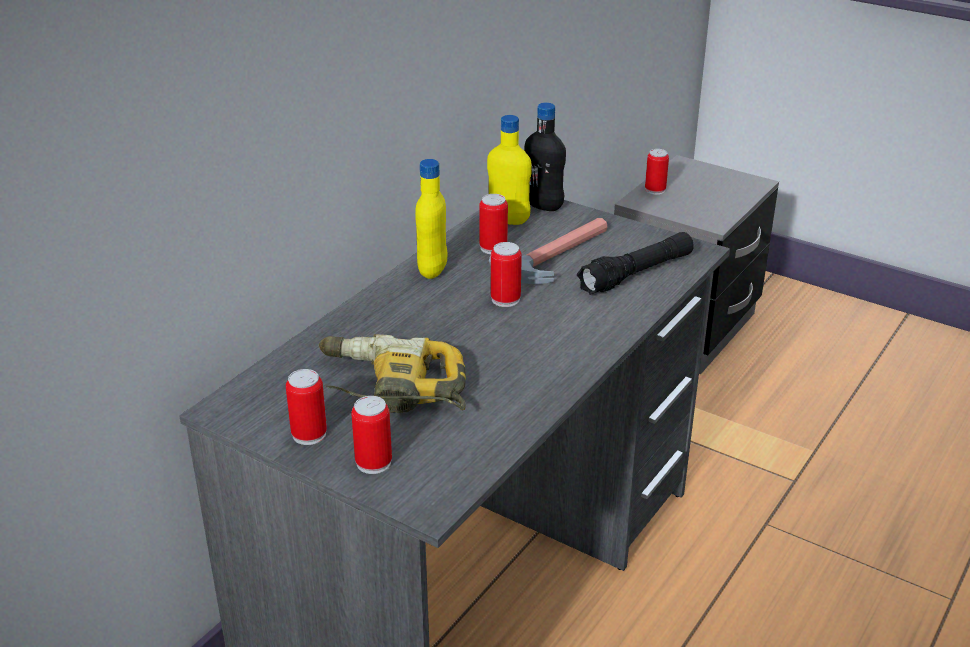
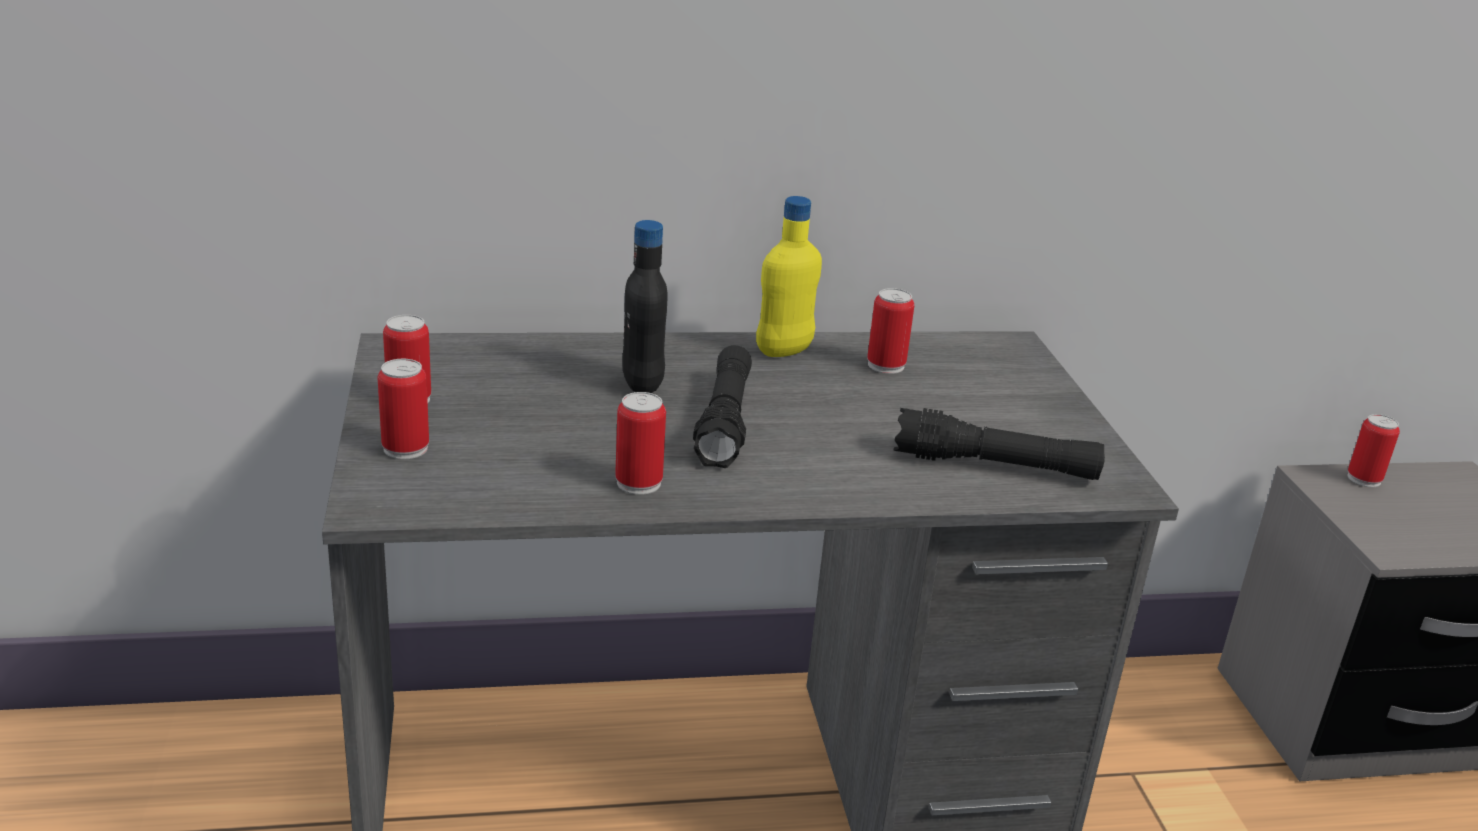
camera: 45 degrees right, 5 degrees down
power drill [319,334,466,413] -> none
yellow bottle [487,115,532,225] -> none
hammer [489,218,607,284] -> none
can [491,242,522,307] -> can moved to [615,392,666,495]
black bottle [525,103,566,211] -> black bottle moved to [623,220,668,393]
none -> black flashlight [693,345,752,468]

